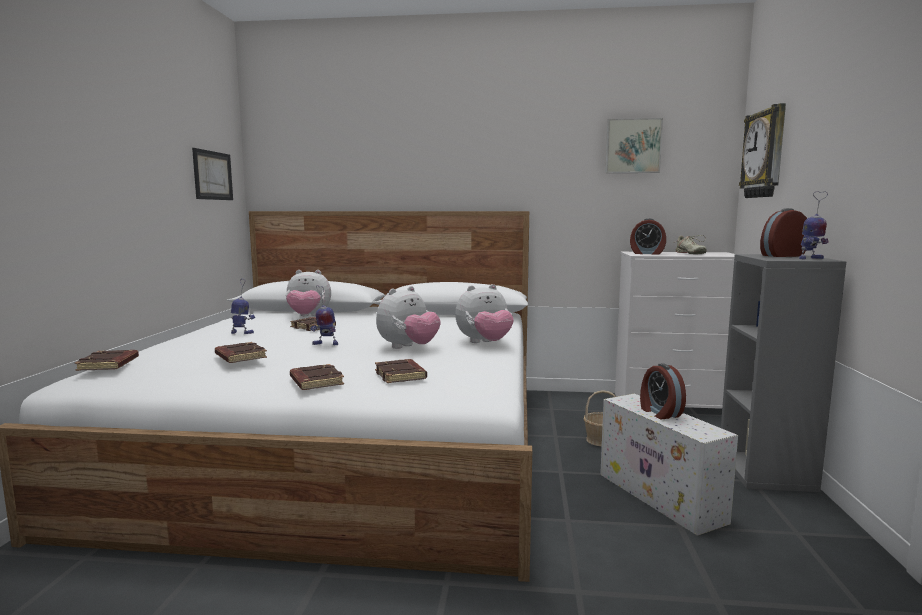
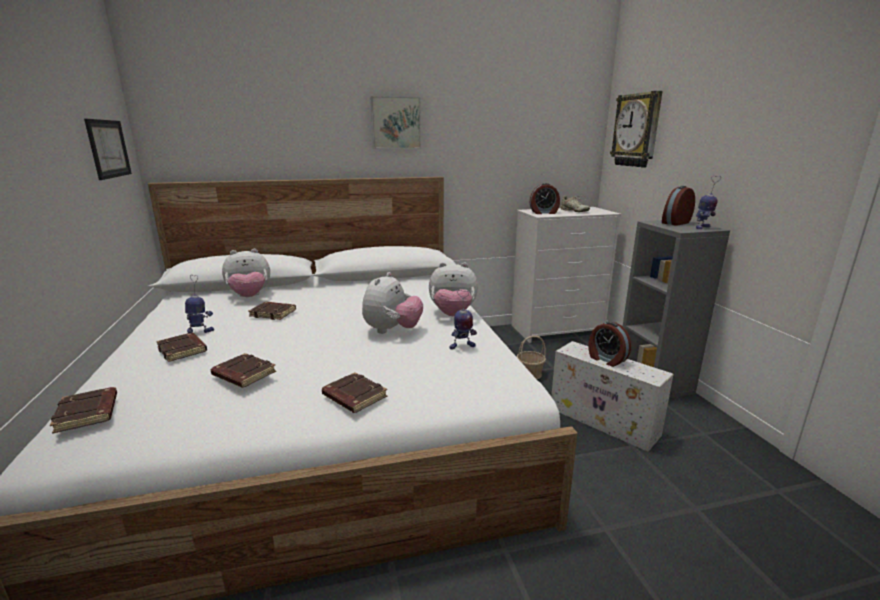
camera: 20 degrees left, 10 degrees up
toy robot [310,285,338,345] -> toy robot moved to [449,290,477,350]
brown book [375,359,427,383] -> brown book moved to [156,333,207,362]
plush toy [455,284,514,343] -> plush toy turned 45 degrees clockwise [429,262,478,316]
picture [605,118,663,173] -> picture moved to [370,96,421,149]

